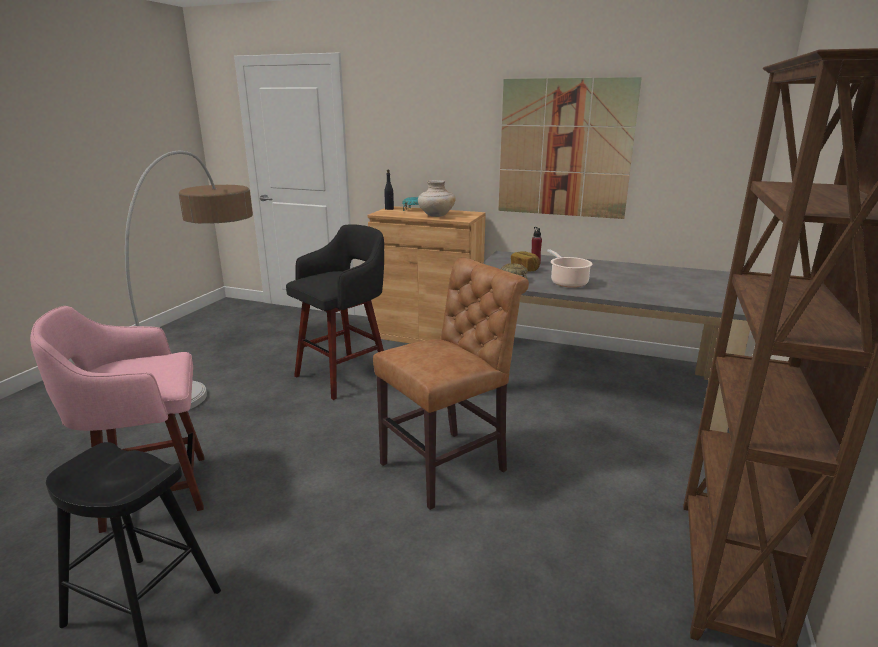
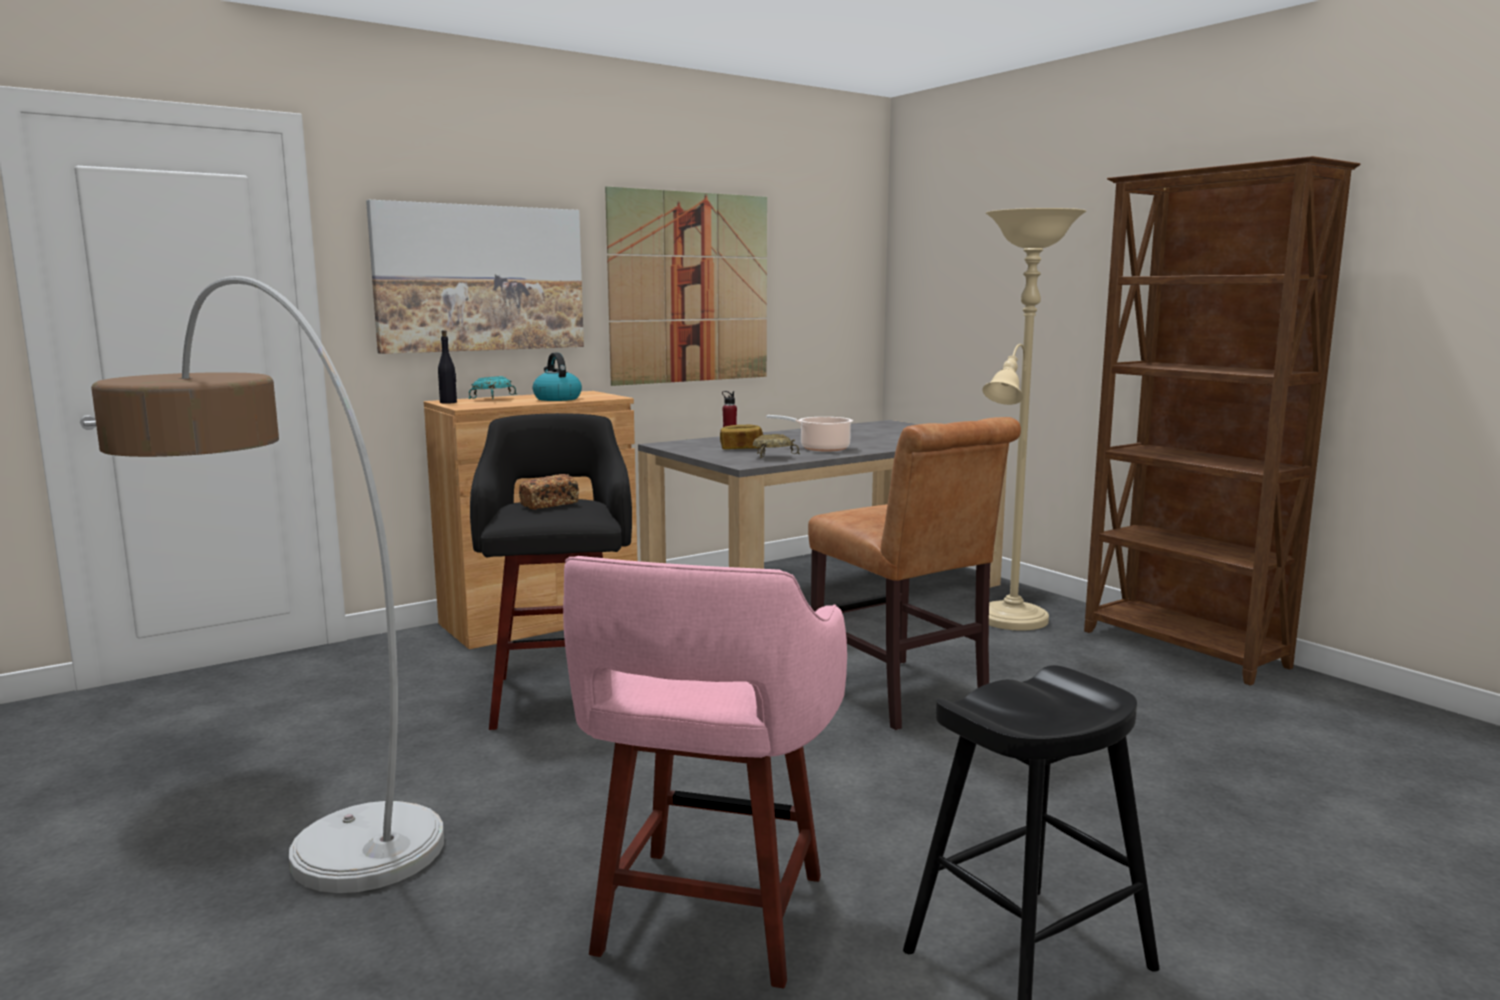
camera: 55 degrees left, 10 degrees down
brown chair [373,258,529,510] -> brown chair turned 150 degrees clockwise [808,417,1021,730]
beige vase [418,180,455,217] -> kettle [533,353,582,401]
none -> picture [366,200,584,354]
none -> bread [519,474,579,510]
none -> beige floor lamp [982,208,1086,630]

